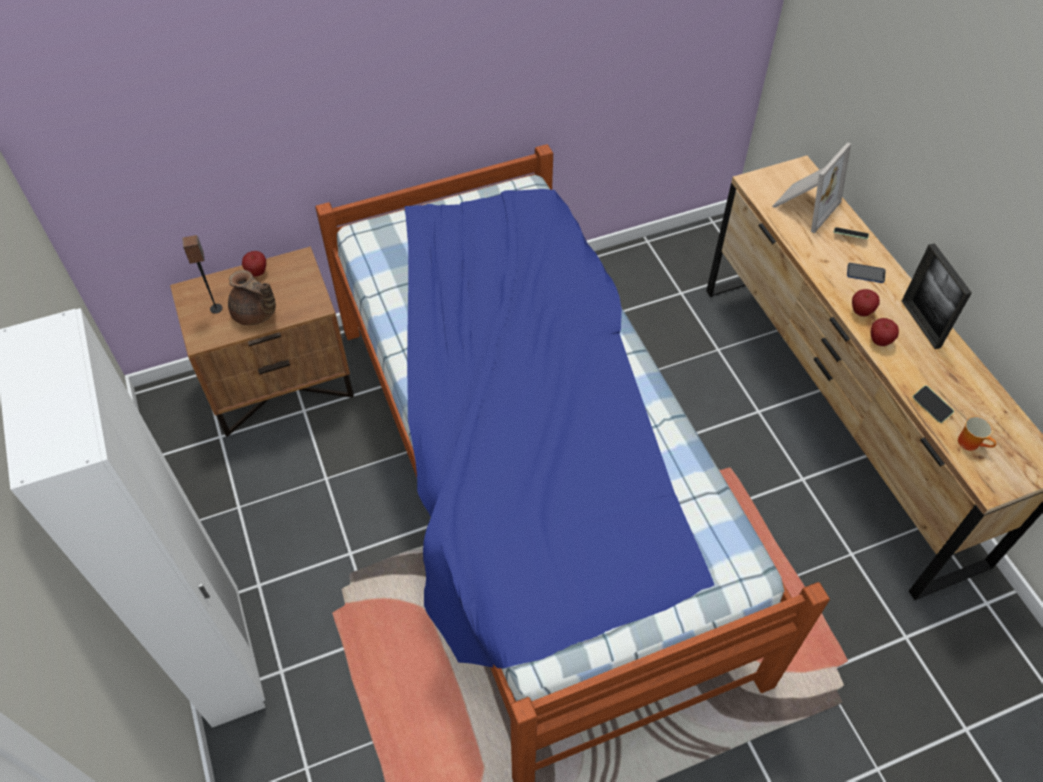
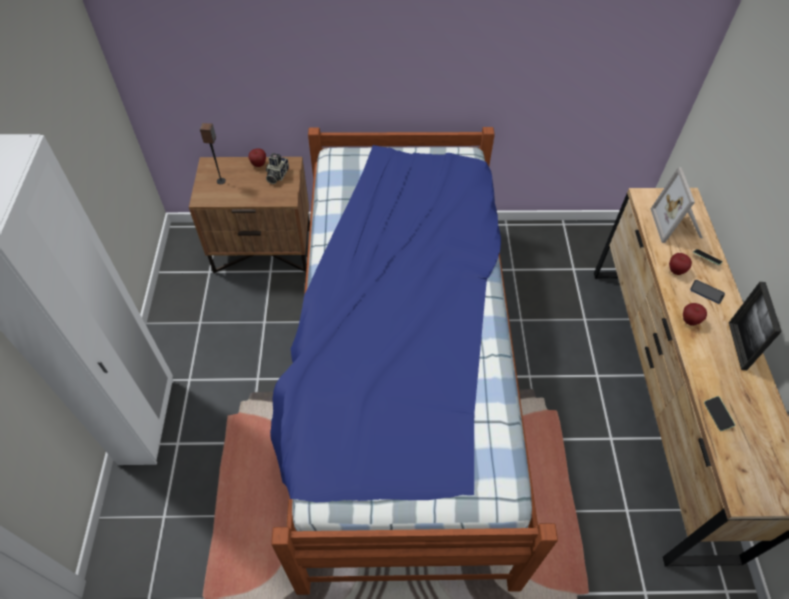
camera: 20 degrees right, 0 degrees up
brown teapot [228,270,276,326] -> none
picture frame [772,142,851,233] -> picture frame turned 120 degrees clockwise [651,167,703,243]
apple [871,318,899,346] -> apple moved to [669,253,692,275]
mug [958,416,997,451] -> none
none -> camera [266,153,289,184]

